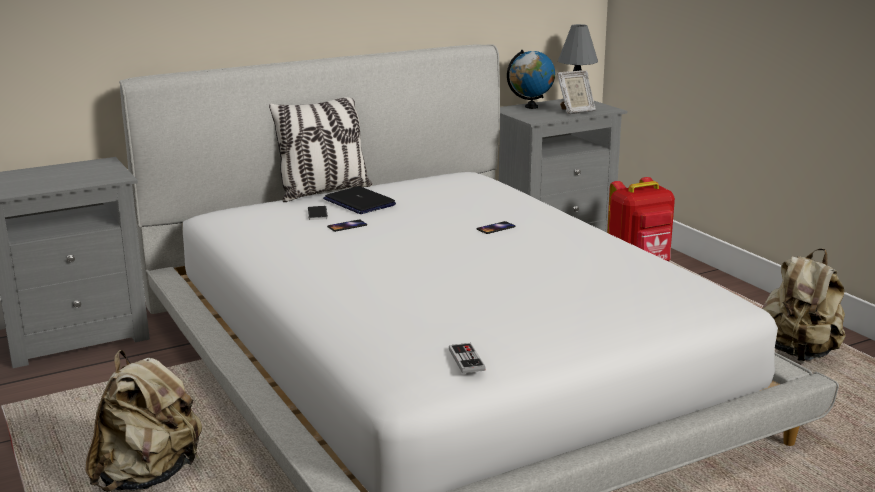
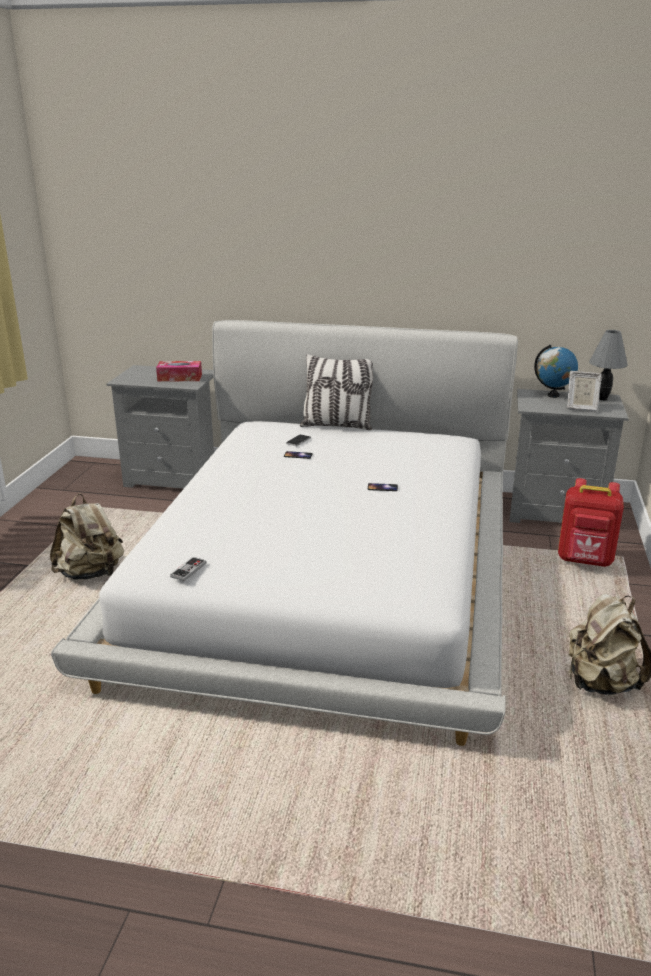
camera: 40 degrees right, 5 degrees up
laptop [323,186,396,214] -> none
none -> tissue box [156,361,202,382]

